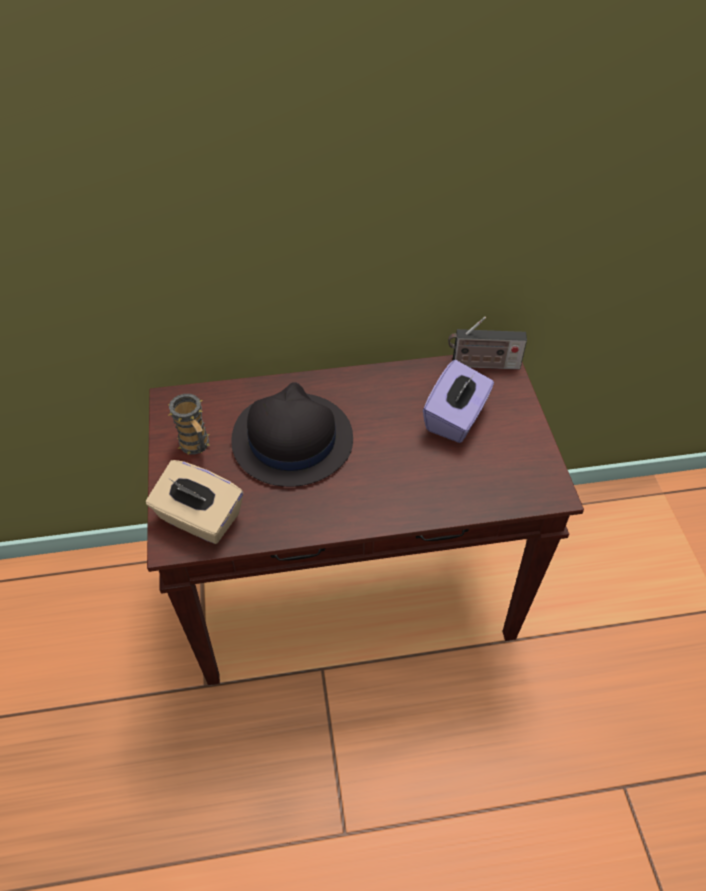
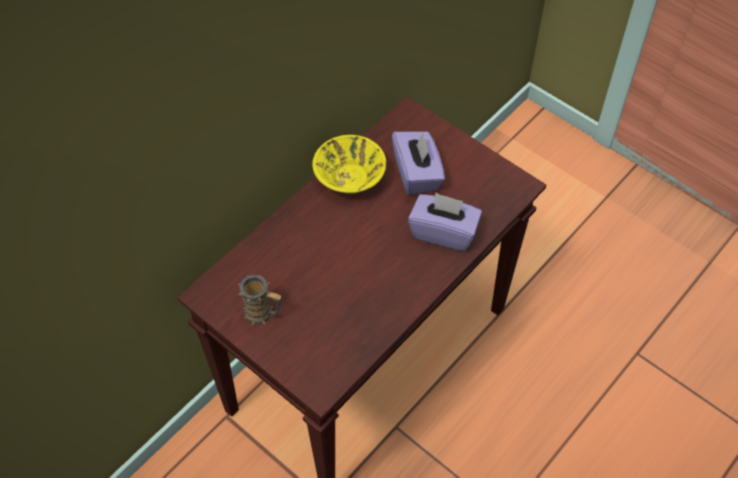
camera: 40 degrees left, 5 degrees up
beige tissue box [146,460,243,544] -> none
black hat [231,382,353,487] -> none
radio [448,317,527,369] -> none
none -> yellow bowl [312,135,386,194]
none -> purple tissue box [408,192,482,251]

